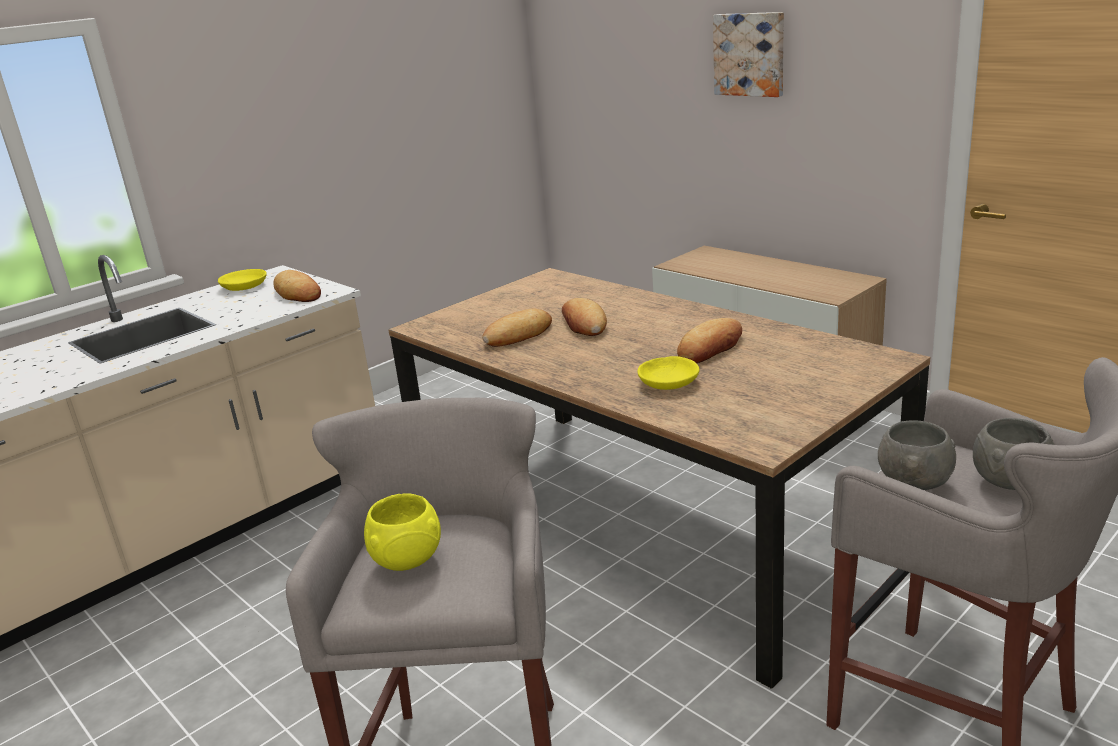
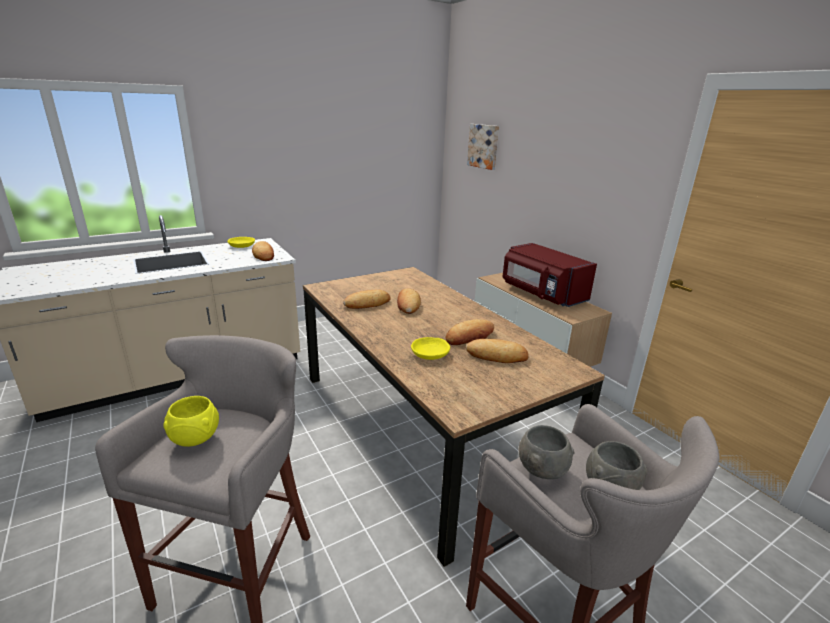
camera: 10 degrees right, 0 degrees up
picture [713,12,784,97] -> picture moved to [467,124,499,170]
none -> bread [466,339,529,363]
none -> red microwave [503,243,597,307]

